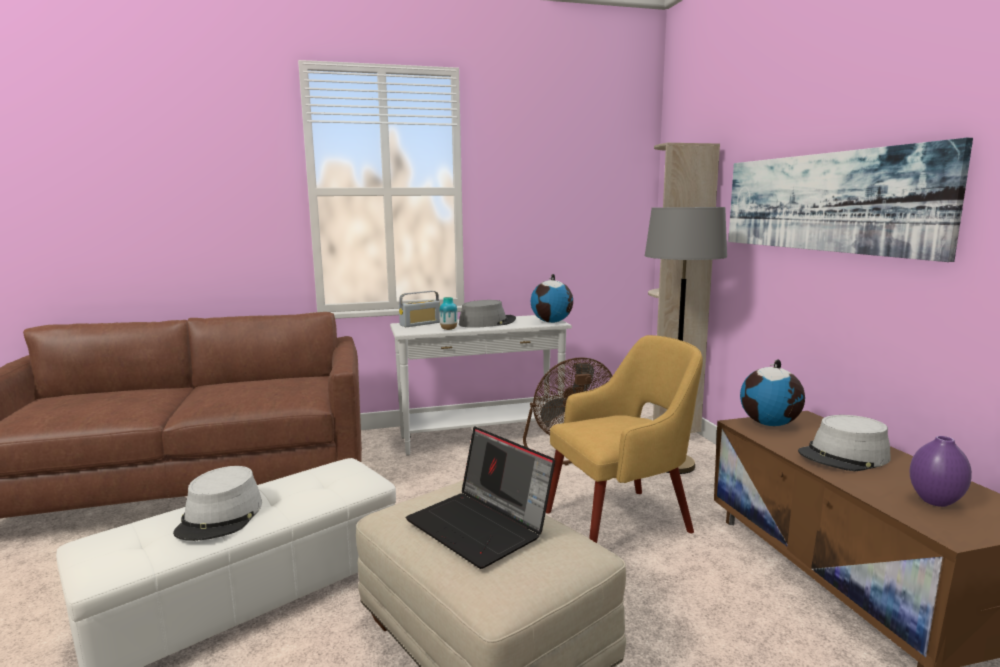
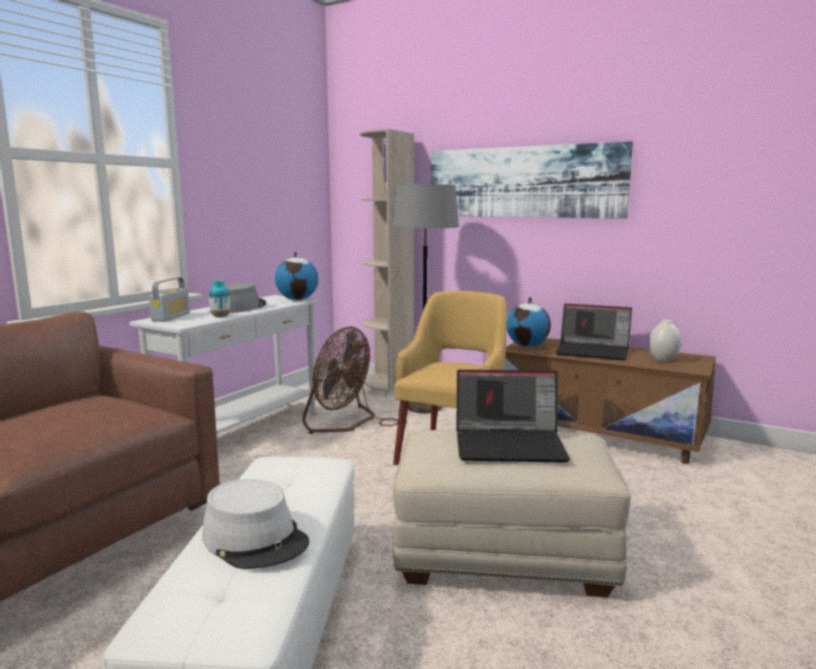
camera: 45 degrees left, 0 degrees up
grey hat [798,415,891,471] -> laptop [555,304,632,360]
purple vase [909,436,972,507] -> white vase [649,320,681,362]

